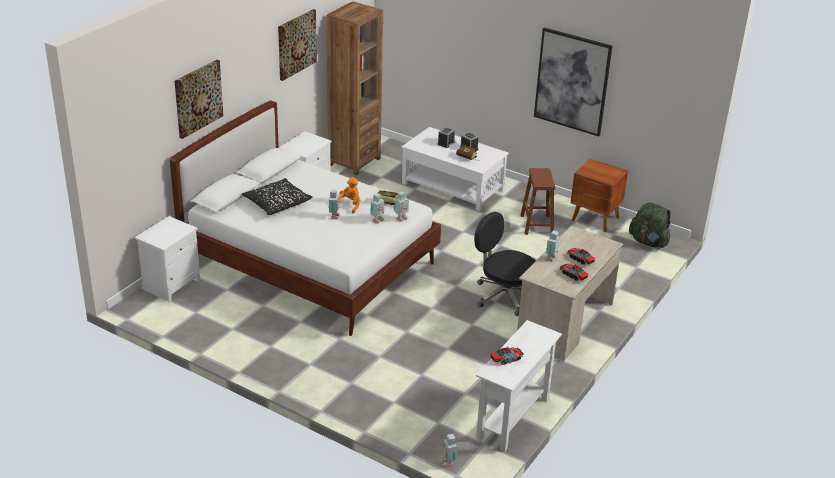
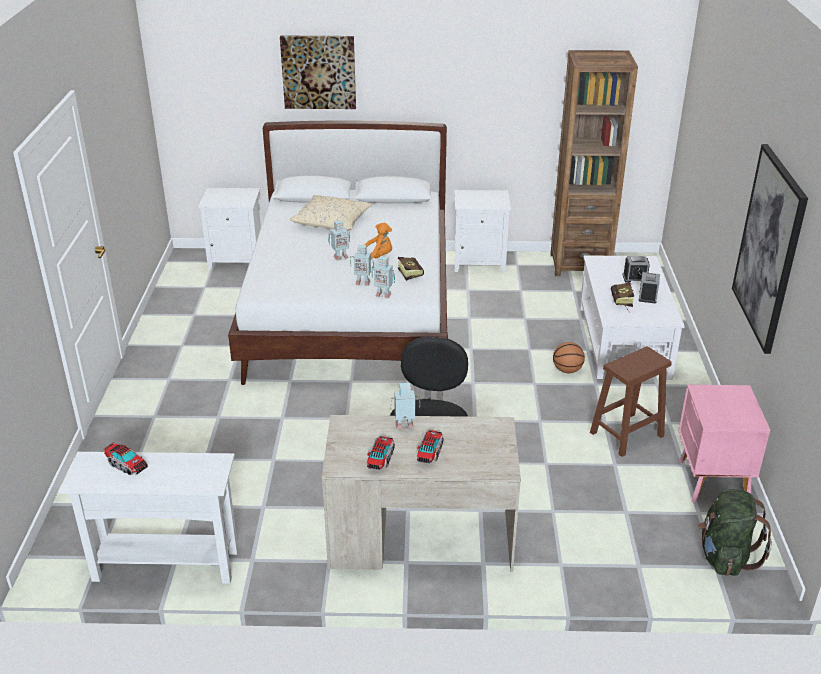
camera: 60 degrees right, 0 degrees up
black pillow [242,178,313,215] -> beige pillow [290,195,372,230]
picture [278,9,317,81] -> none
toy robot [442,434,457,469] -> none
brown nightstand [571,159,628,232] -> pink nightstand [678,385,770,503]
none -> basketball [553,342,585,373]

